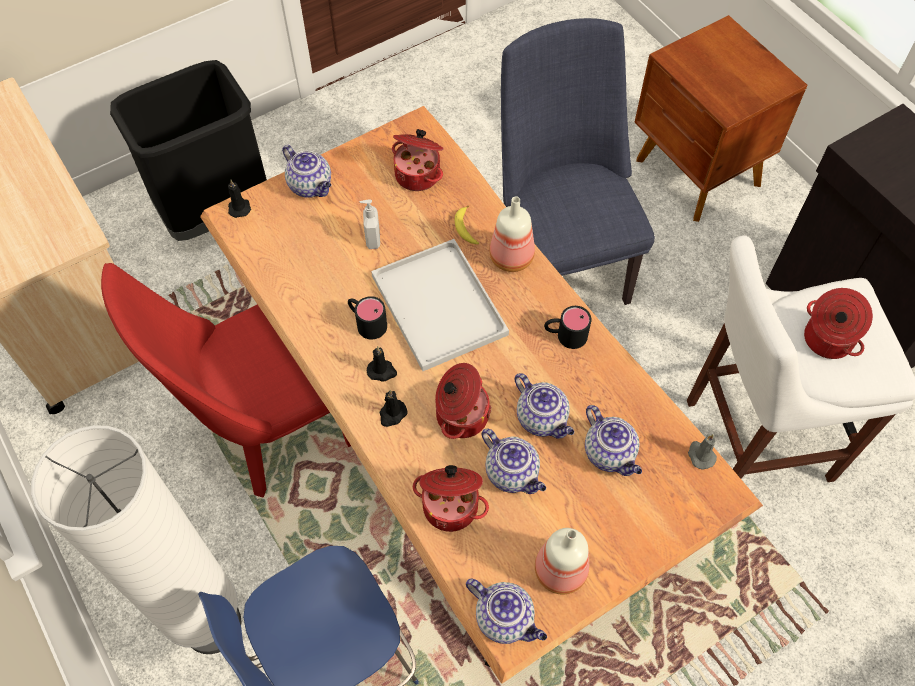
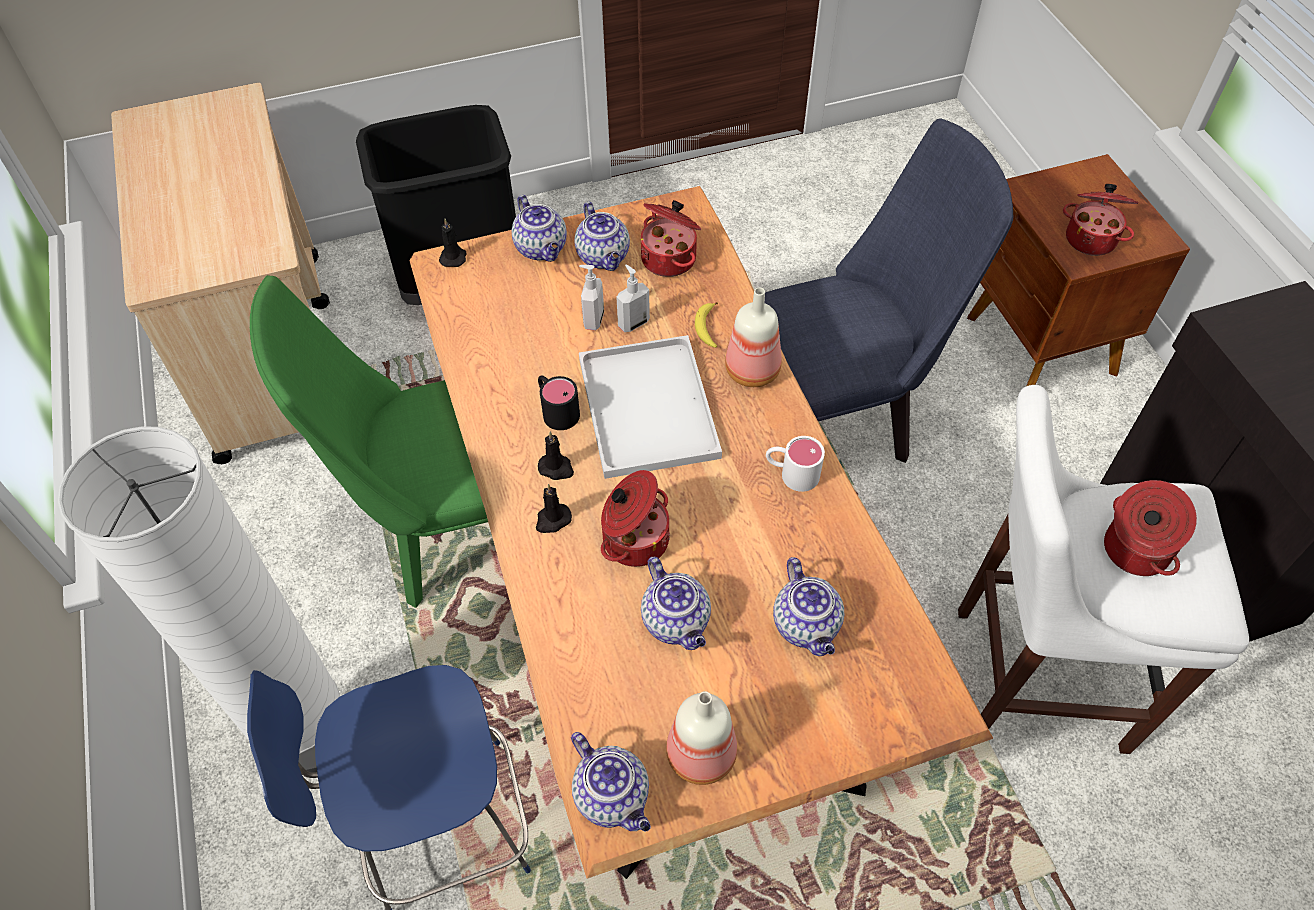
camera: 15 degrees right, 5 degrees down
red chair [101,263,351,497] -> green chair [250,275,488,608]
cooking pot [413,465,489,532] -> cooking pot moved to [1063,184,1138,256]
blue chair [501,18,655,305] -> blue chair turned 75 degrees clockwise [765,118,1013,463]
teapot [515,373,574,439] -> teapot moved to [575,202,630,271]
black mug [544,306,592,349] -> white mug [766,436,825,492]
grey candle [688,434,717,470] -> none
none -> soap dispenser [616,265,650,332]

